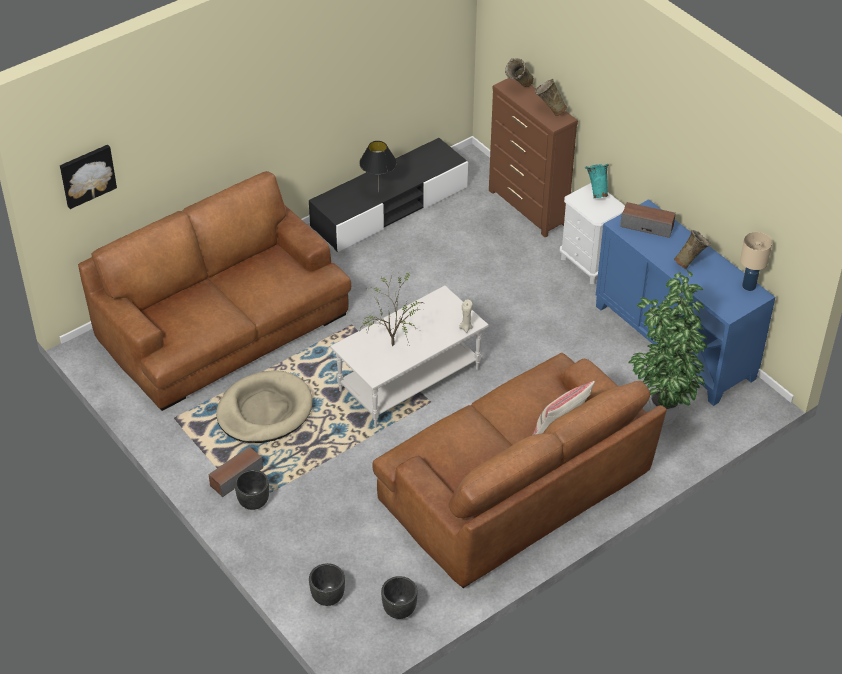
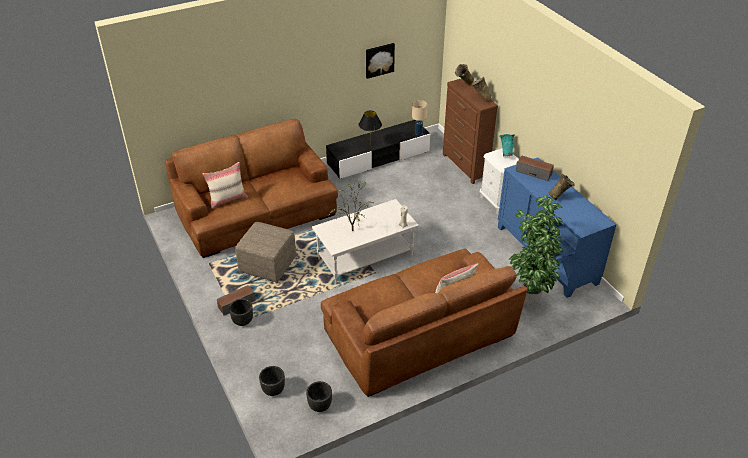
camera: 10 degrees right, 5 degrees down
picture [60,145,117,209] -> picture moved to [366,43,395,79]
beige dog bed [216,370,313,443] -> beige ottoman [235,222,296,283]
beige table lamp [740,232,772,291] -> beige table lamp moved to [412,100,428,135]
none -> beige pillow [202,162,248,209]

